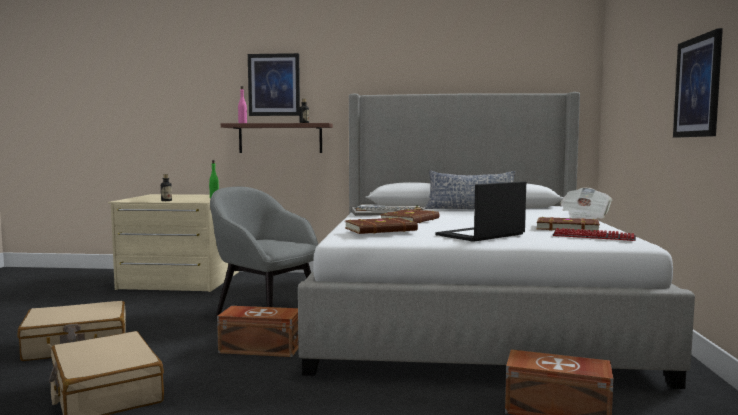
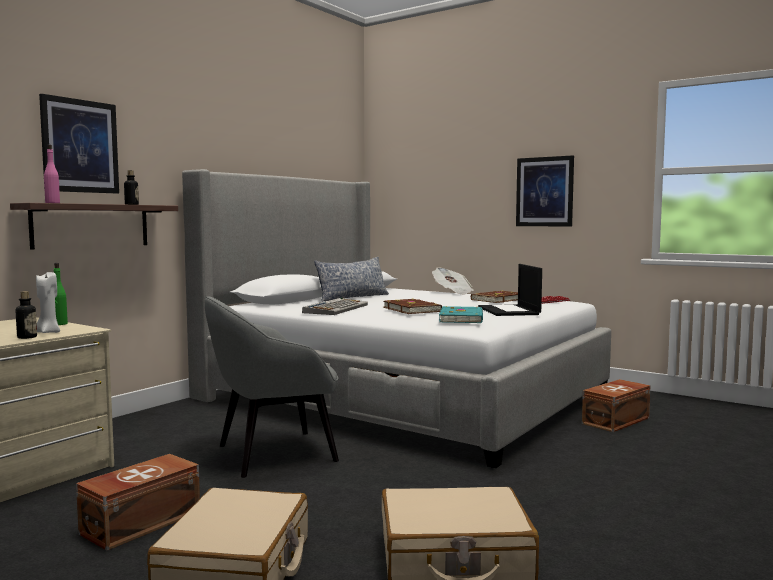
camera: 60 degrees left, 0 degrees up
brown storage box [217,306,299,357] -> brown storage box moved to [76,454,200,551]
brown book [345,217,418,234] -> turquoise book [439,306,483,323]
none -> white candle [36,272,60,333]

